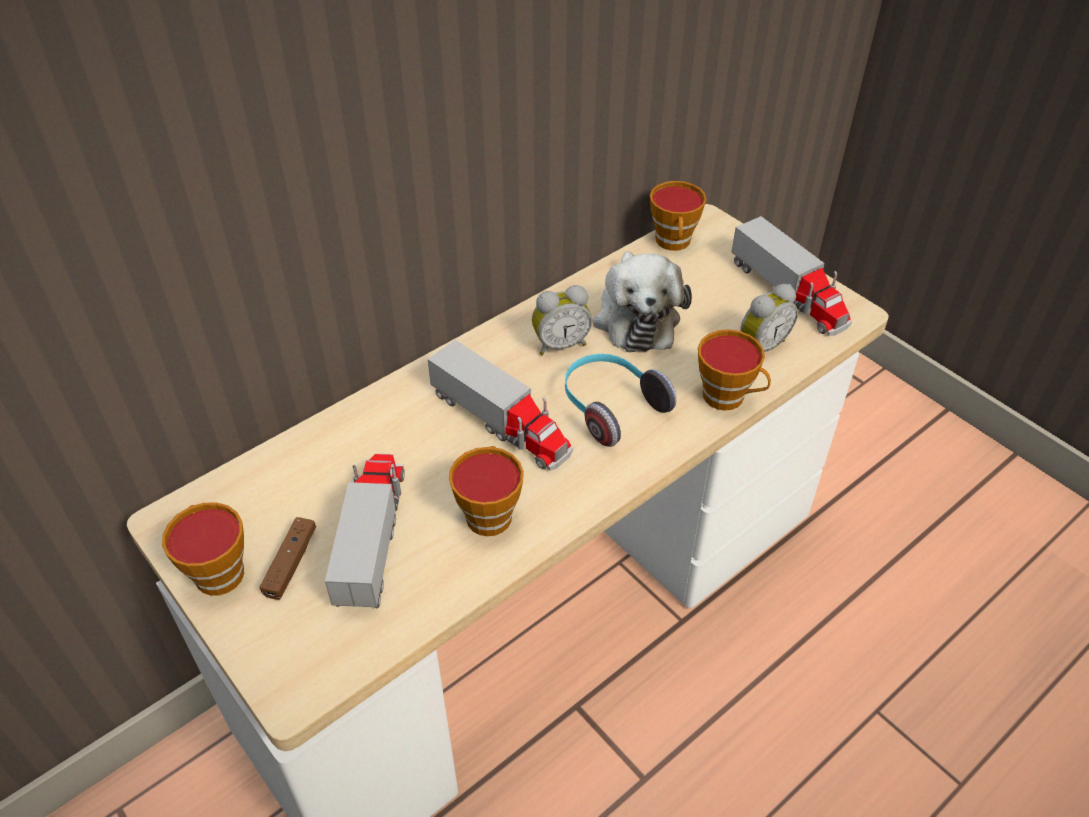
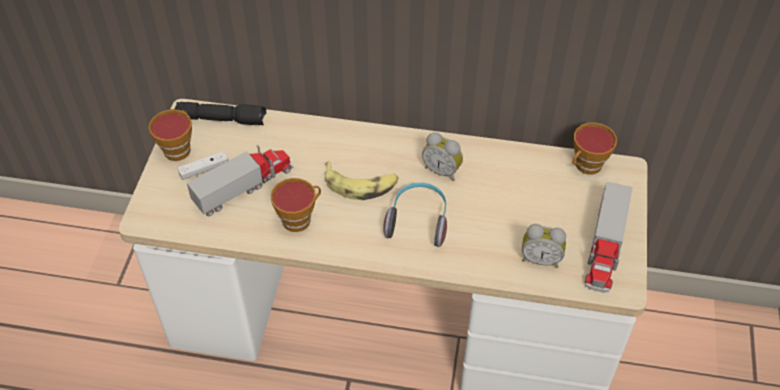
camera: 50 degrees right, 5 degrees up
brown game controller [260,517,316,600] -> white game controller [177,151,229,180]
toy truck [428,340,573,471] -> banana [325,161,398,200]
plush toy [593,251,692,352] -> none
cup [698,329,771,411] -> none
none -> black flashlight [174,102,266,125]

